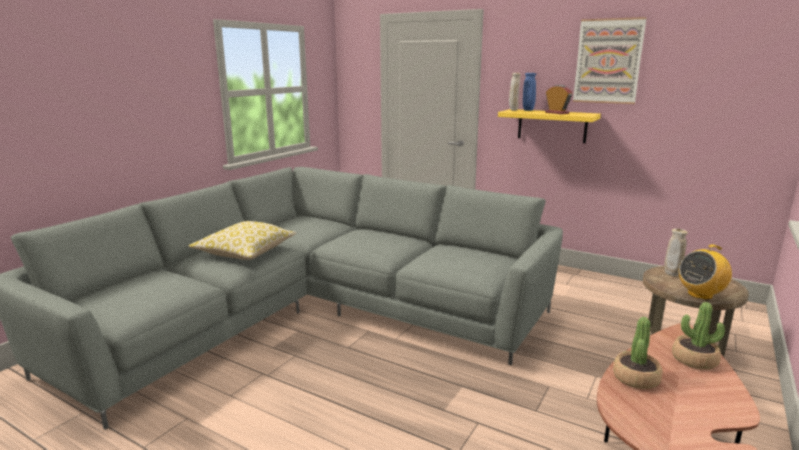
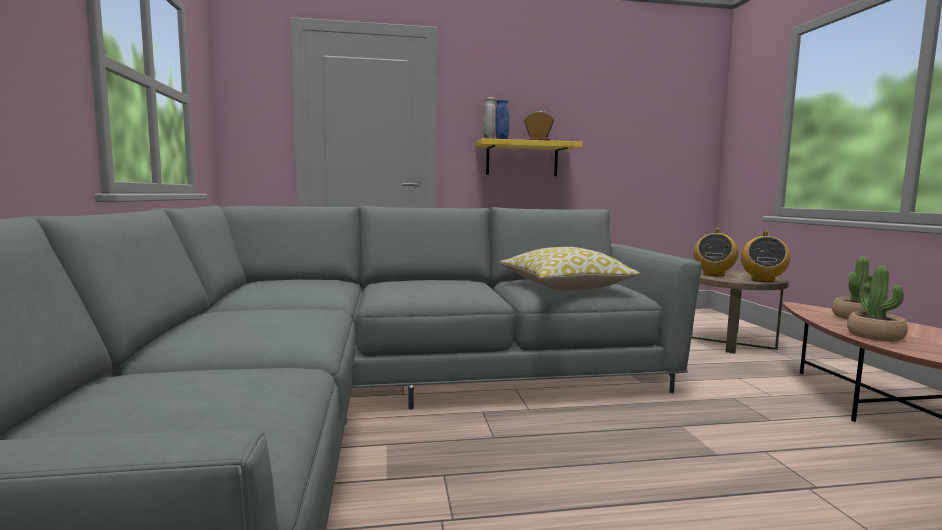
camera: 40 degrees left, 10 degrees down
pillow [188,221,297,260] -> pillow moved to [499,247,640,291]
picture [573,17,647,104] -> none
beige vase [664,228,688,276] -> radio [694,228,738,276]

